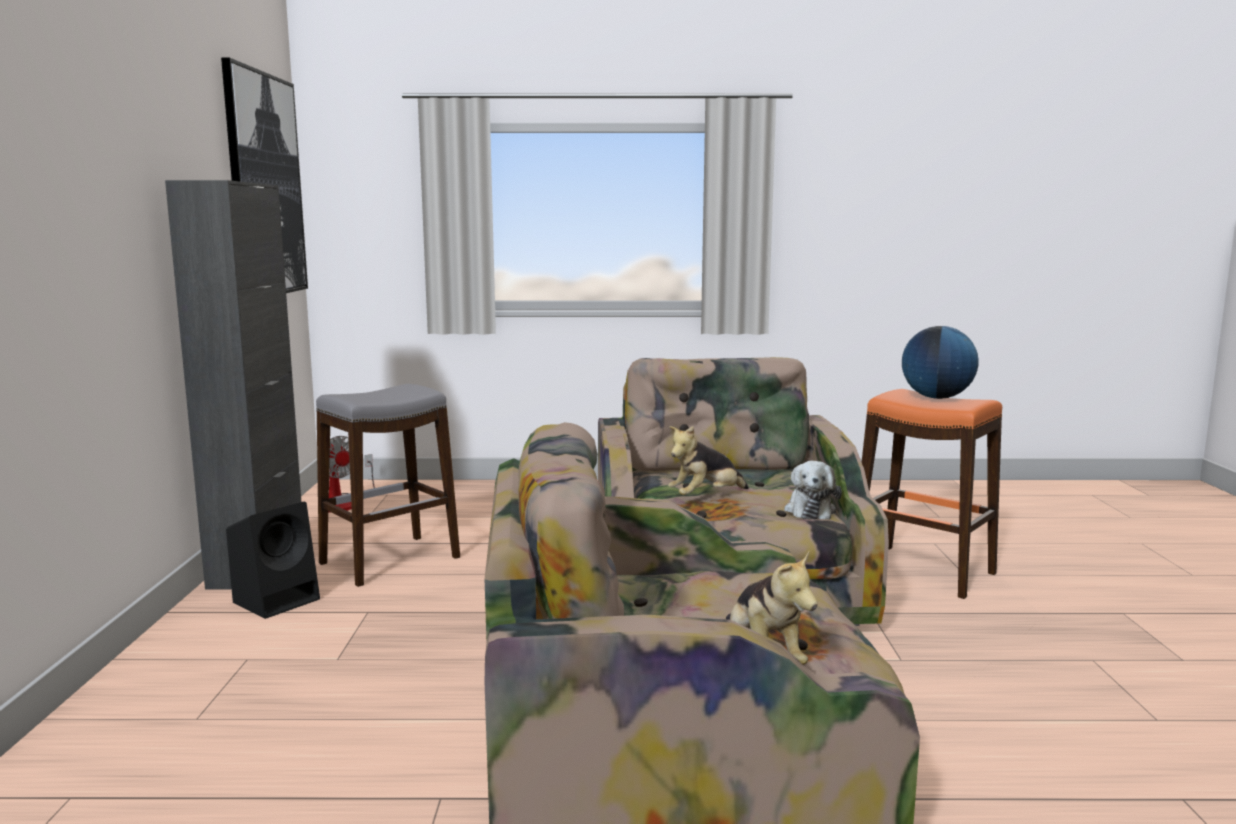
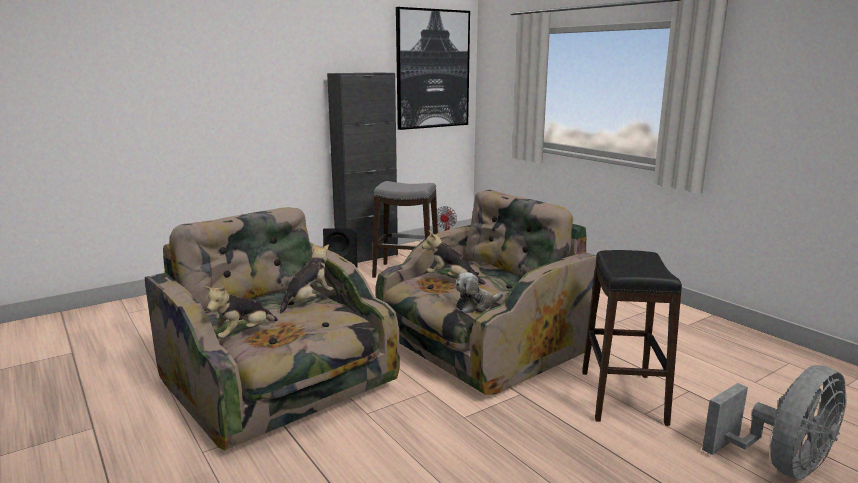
camera: 55 degrees right, 5 degrees up
orange stool [862,389,1002,599] -> black stool [582,250,682,426]
globe [902,326,978,399] -> none
none -> plush toy [280,243,333,313]
none -> grey fan [702,365,847,479]

